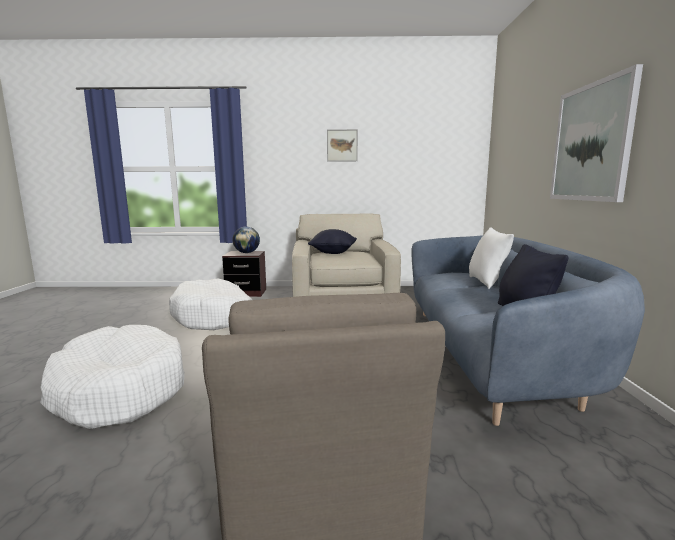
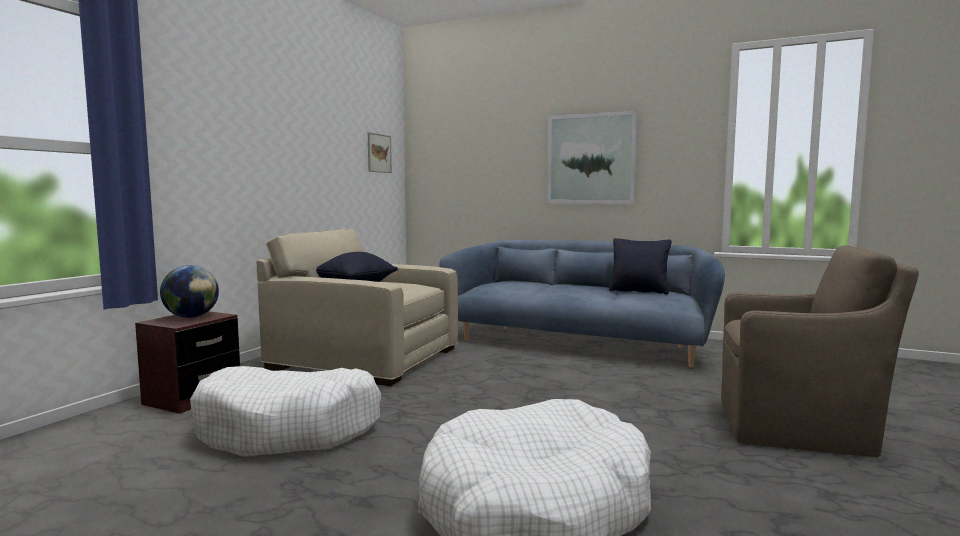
camera: 65 degrees left, 5 degrees down
picture [327,129,358,162] -> picture moved to [368,132,392,173]
white pillow [469,227,514,289] -> none

